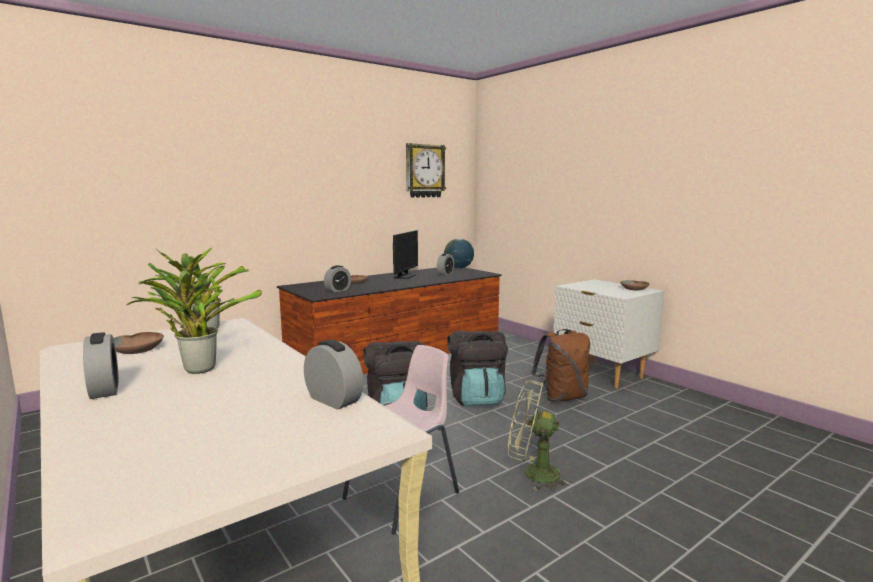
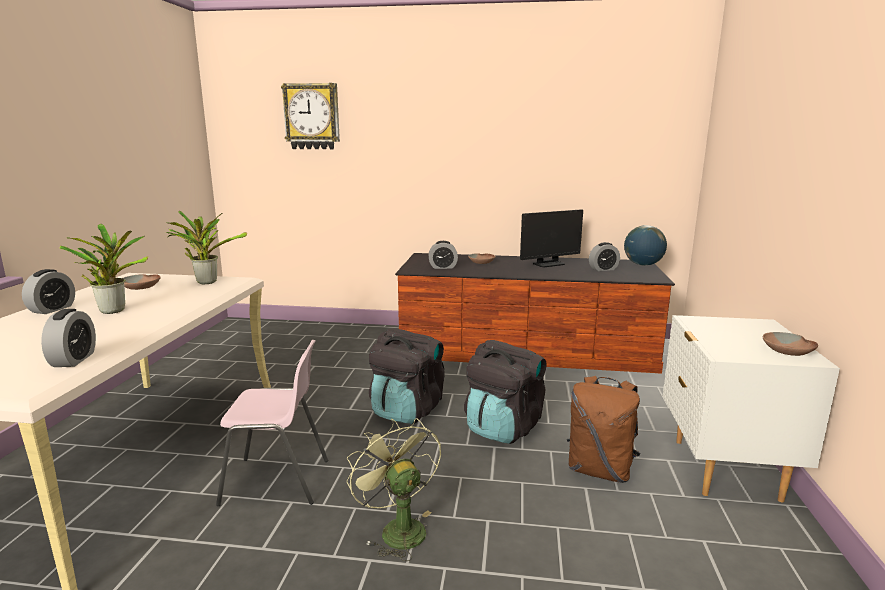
camera: 45 degrees right, 5 degrees up
wall clock [406,143,446,198] -> wall clock moved to [281,83,340,150]

